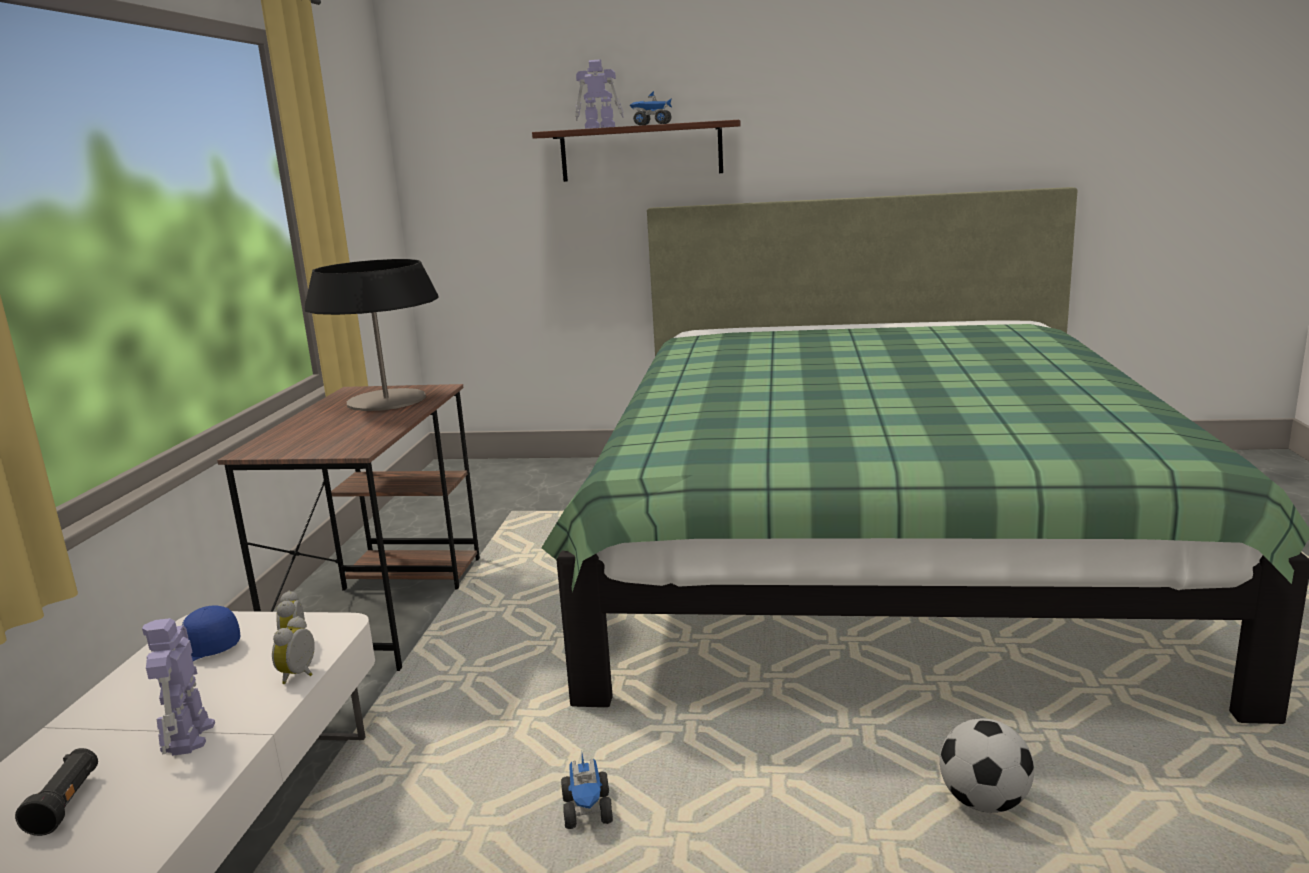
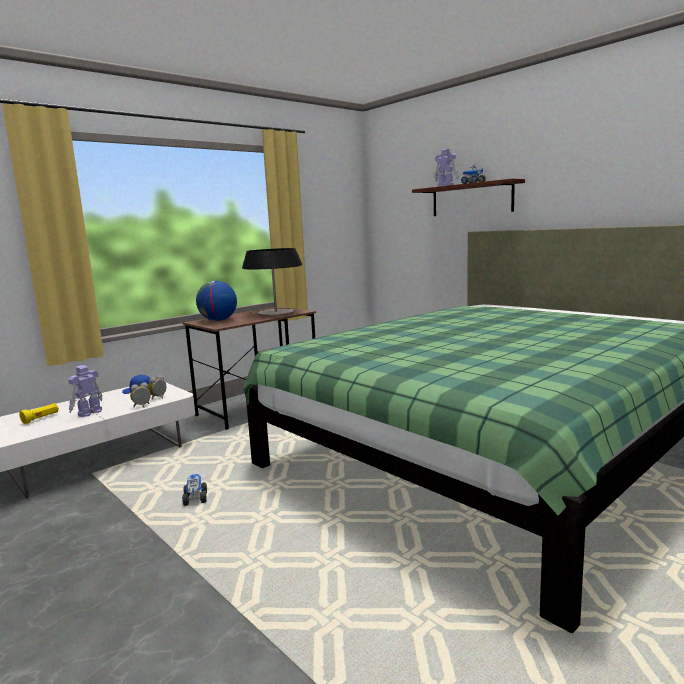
camera: 40 degrees right, 5 degrees down
black flashlight [15,748,98,836] -> yellow flashlight [19,403,59,424]
toy truck [561,754,613,829] -> toy truck turned 135 degrees clockwise [182,474,207,506]
football [940,718,1034,813] -> none
none -> globe [196,281,237,321]

